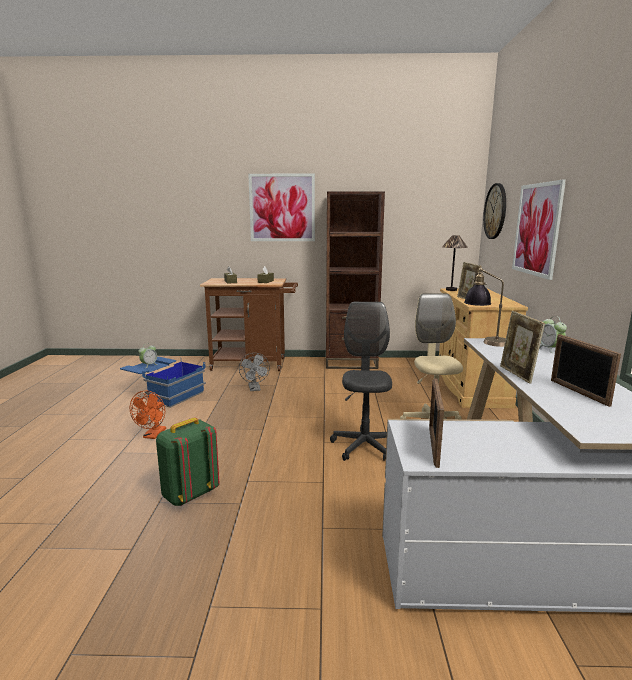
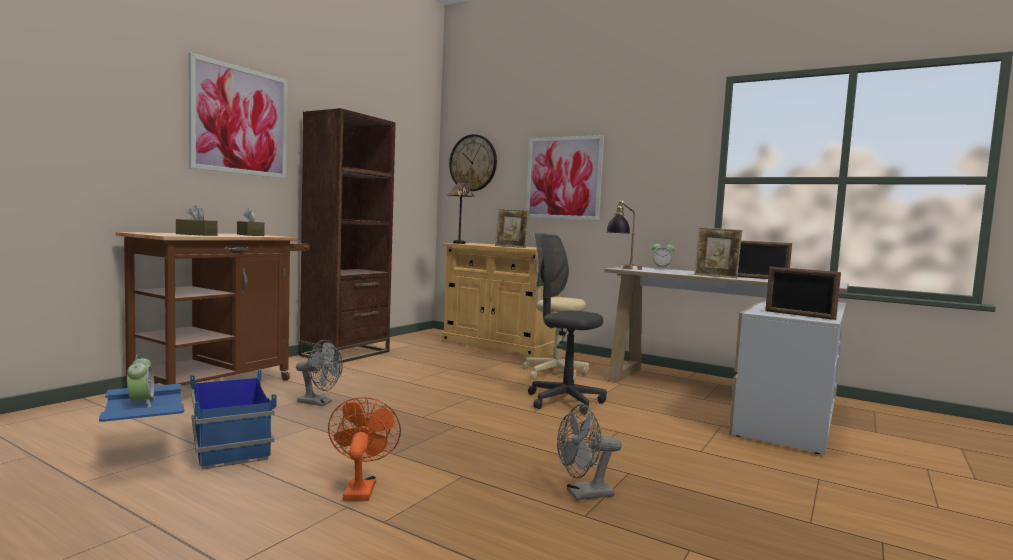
camera: 60 degrees left, 10 degrees down
orange fan [130,390,166,439] -> orange fan turned 135 degrees counterclockwise [328,397,401,501]
green backpack [156,418,220,506] -> grey fan [557,404,622,500]

